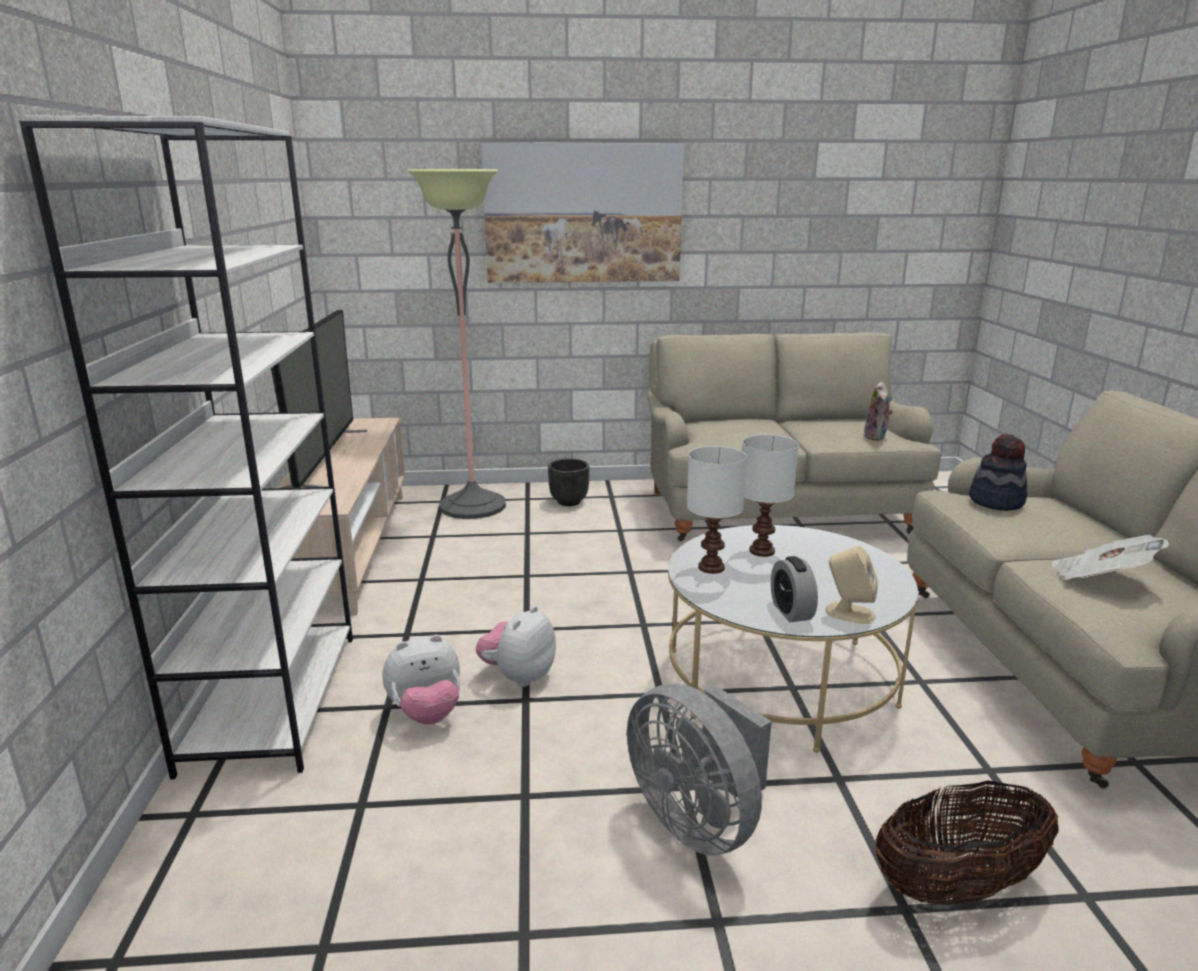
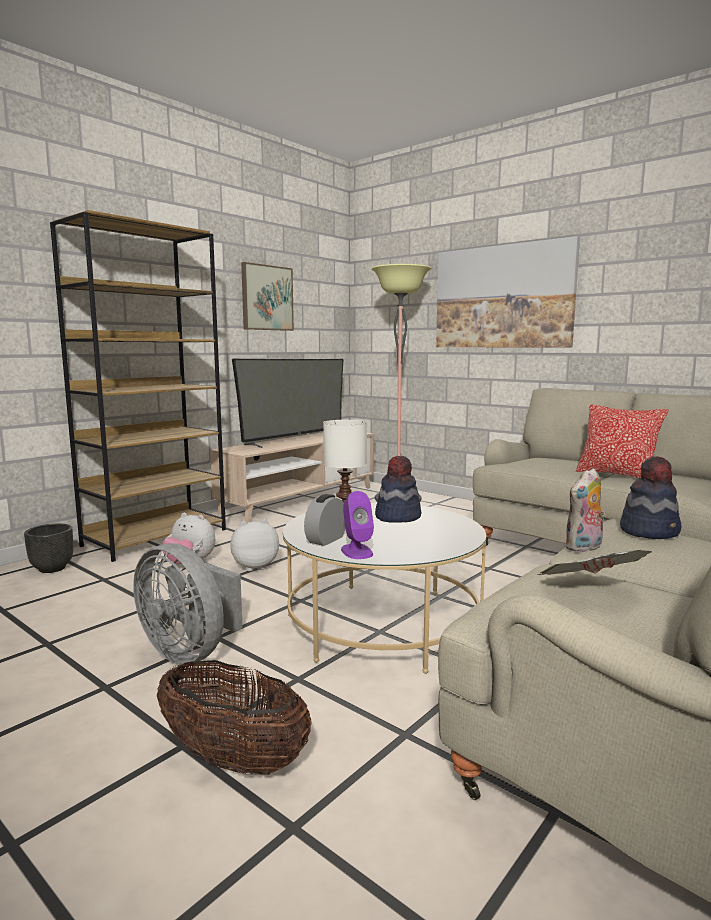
camera: 45 degrees right, 10 degrees down
white bookcase [19,115,353,779] -> brown bookcase [50,210,226,562]
black planter [548,458,589,506] -> black planter moved to [24,524,73,573]
grey fan [627,684,772,856] -> grey fan turned 60 degrees counterclockwise [133,543,243,665]
white table lamp [742,434,799,557] -> hat [375,456,421,523]
beige speaker [825,546,878,624] -> purple speaker [341,491,374,559]
plush toy [864,381,893,441] -> plush toy moved to [565,468,606,552]
none -> picture [241,262,294,331]
none -> pillow [576,404,668,479]

